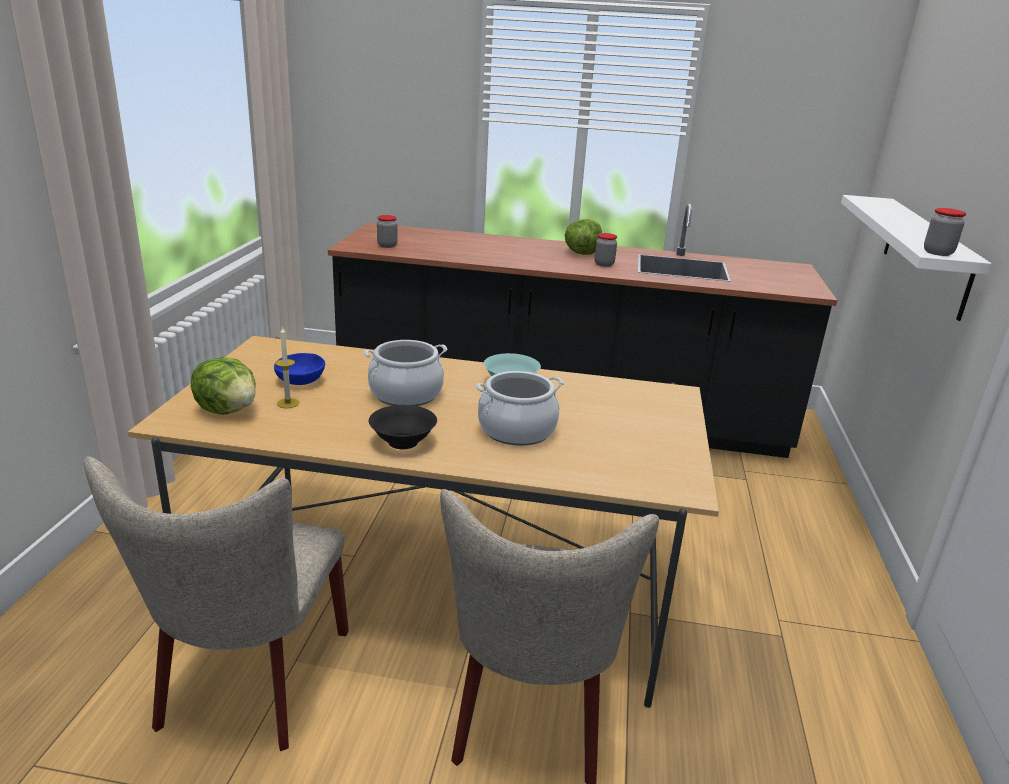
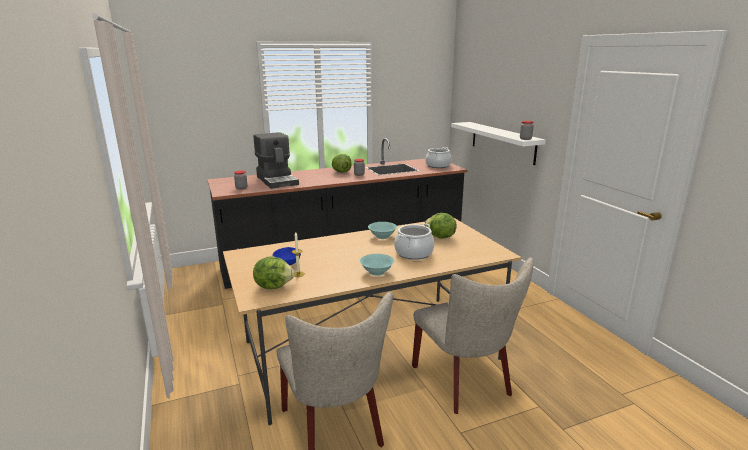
camera: 30 degrees left, 5 degrees down
cooking pot [364,340,447,406] -> cooking pot moved to [425,147,452,168]
black bowl [369,405,437,449] -> turquoise bowl [360,254,395,276]
none -> coffee machine [253,132,299,189]
none -> lettuce [425,213,457,239]

